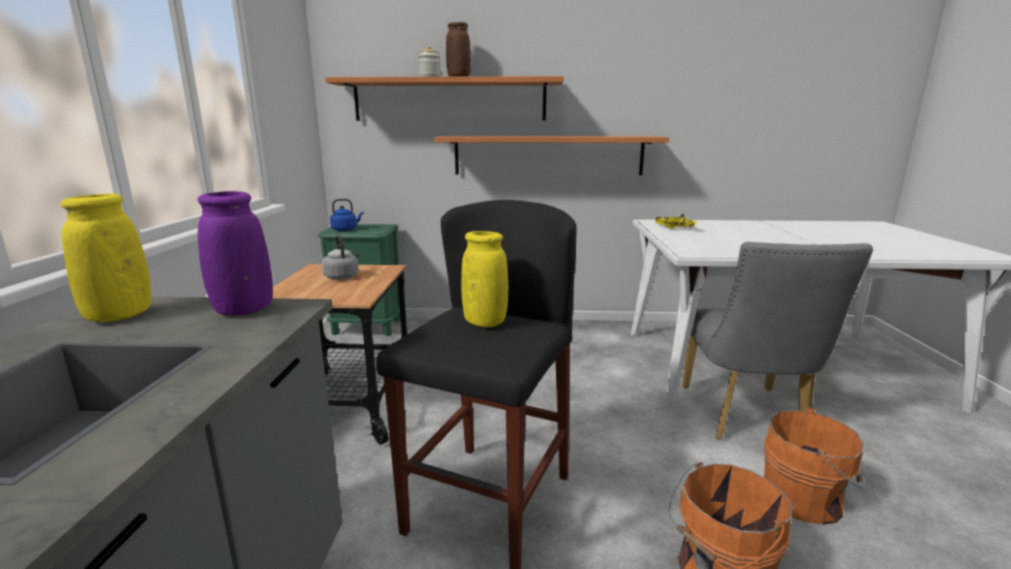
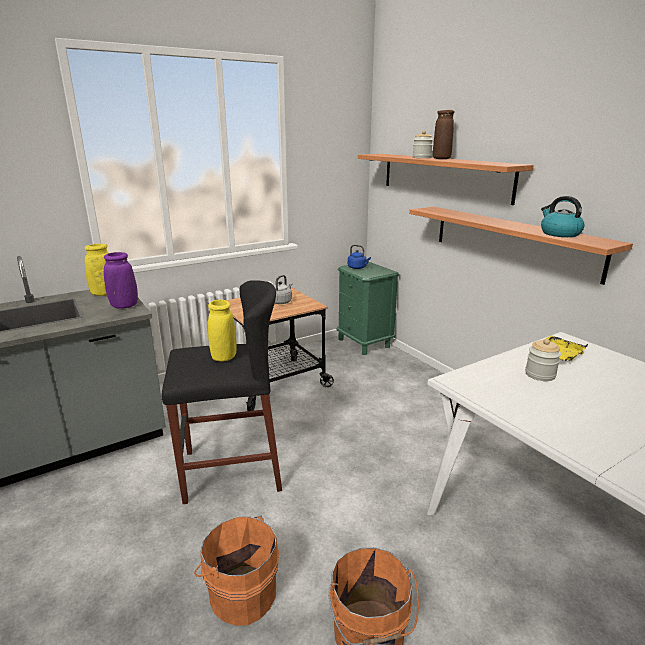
camera: 55 degrees right, 5 degrees up
grey chair [682,242,873,439] -> none
none -> jar [525,339,561,381]
none -> kettle [541,196,585,237]

